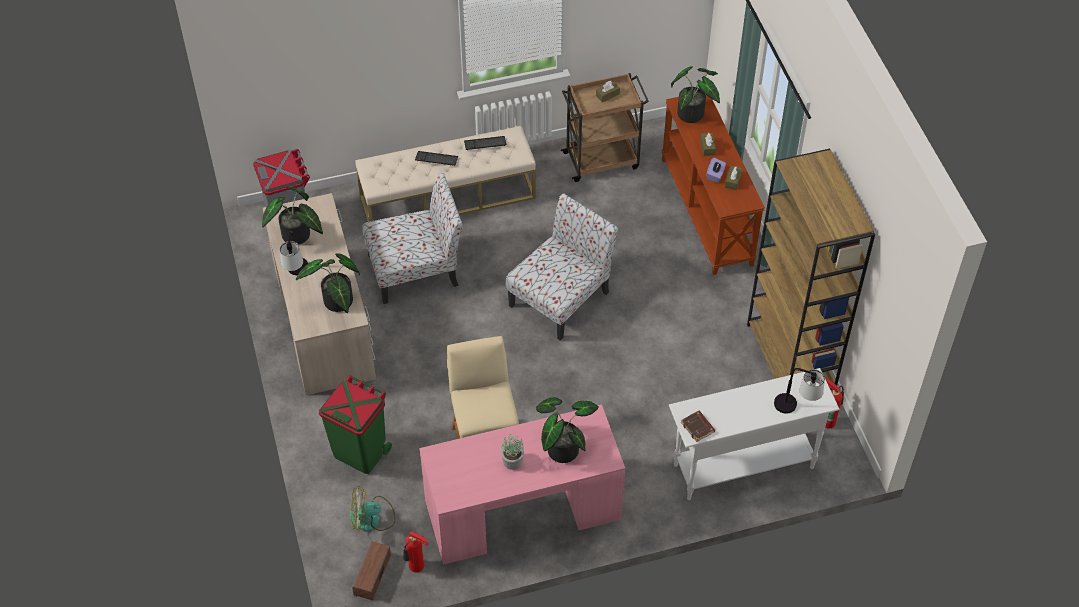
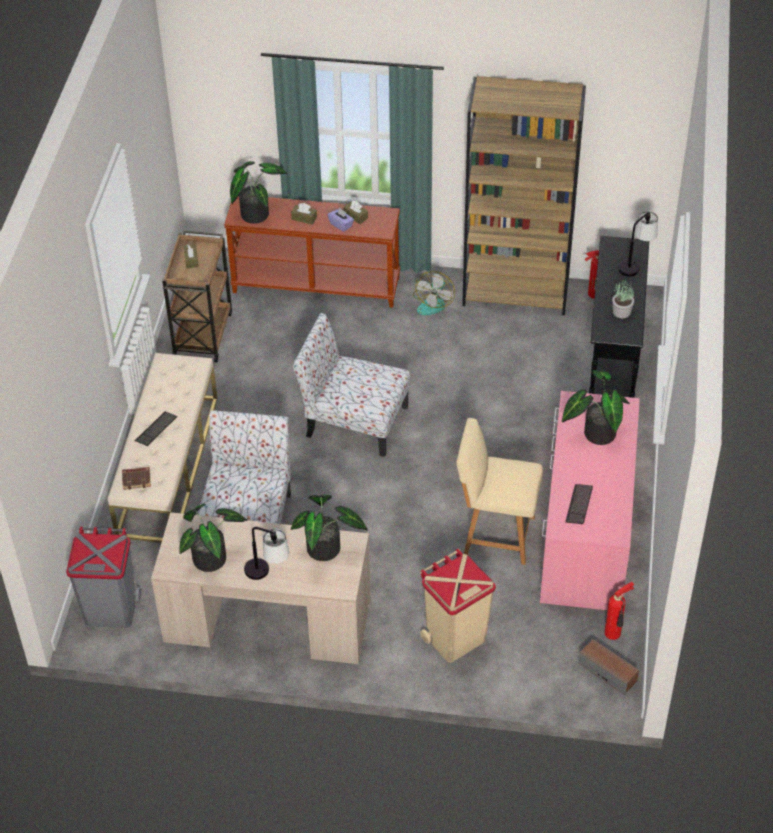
camera: 65 degrees left, 5 degrees down
green trash can [319,375,392,474] -> beige trash can [420,549,496,662]
fan [349,487,396,532] -> fan moved to [413,271,455,315]
keyboard [464,136,506,150] -> keyboard moved to [565,484,593,524]
potted plant [501,433,524,470] -> potted plant moved to [612,280,634,318]
chair [506,193,618,340] -> chair turned 45 degrees counterclockwise [293,313,410,457]
white console table [669,368,840,500] -> black console table [589,236,649,398]
brown book [681,411,715,442] -> brown book moved to [122,467,151,490]

